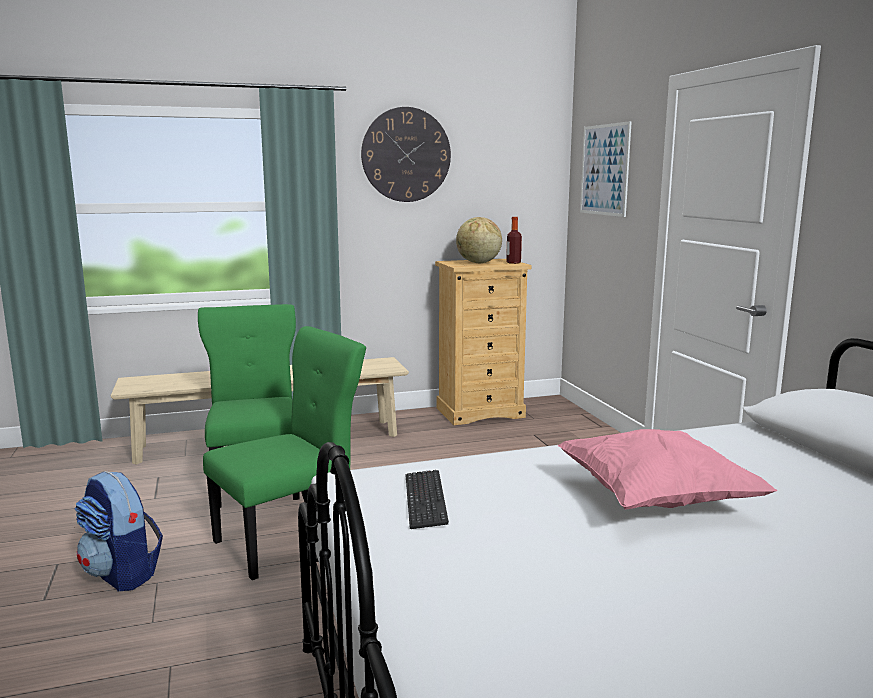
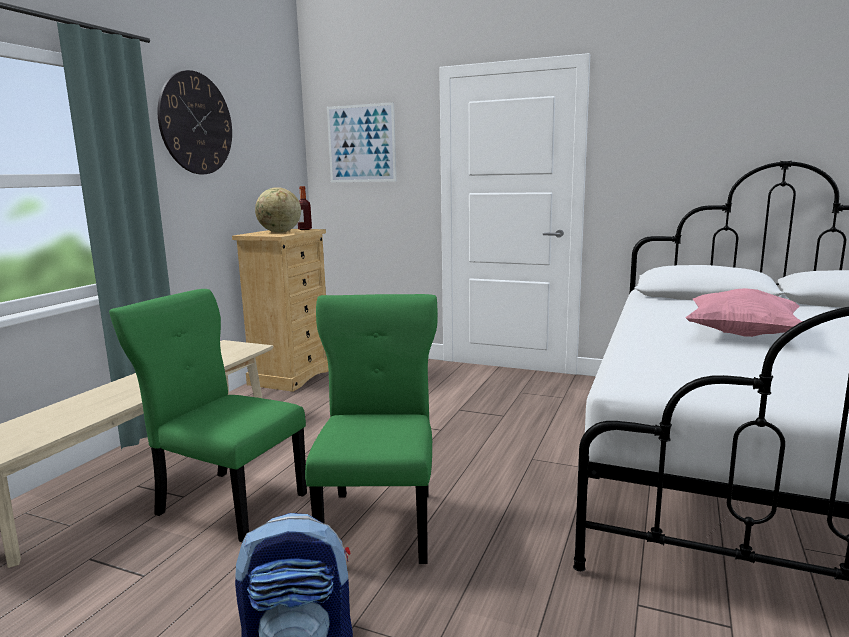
camera: 50 degrees left, 0 degrees up
keyboard [405,470,449,529] -> none

